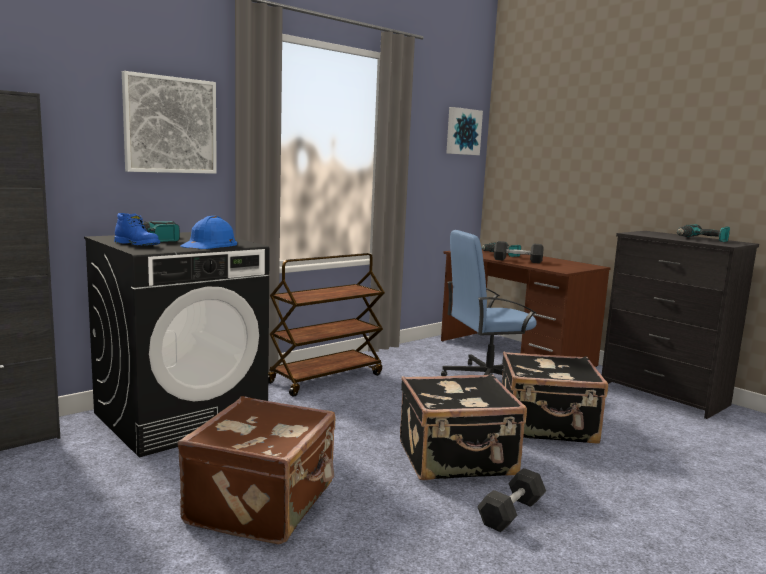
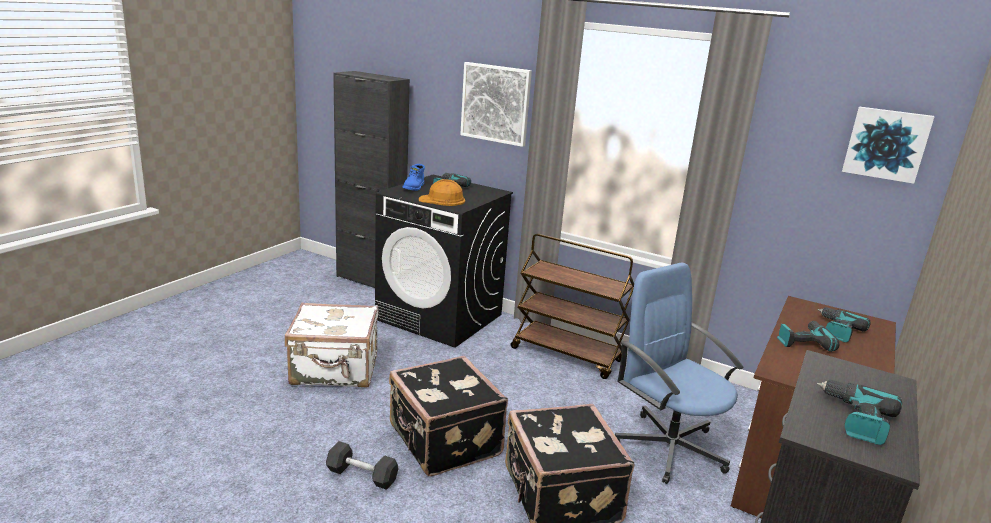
camera: 70 degrees right, 10 degrees up
brown suitcase [177,396,335,545] -> white suitcase [285,302,379,387]
blue hard hat [180,216,237,249] -> orange hard hat [419,179,465,206]
grey dumbbell [494,241,544,263] -> power drill [777,321,840,352]

